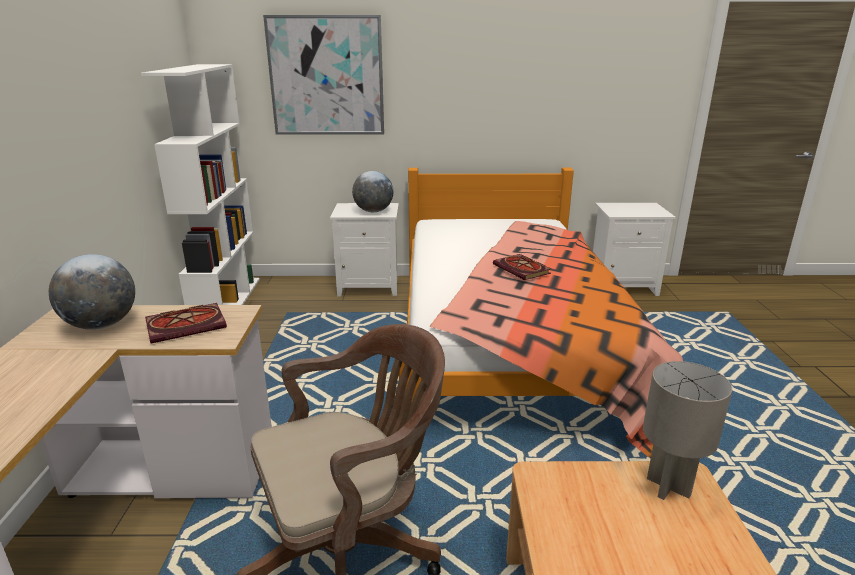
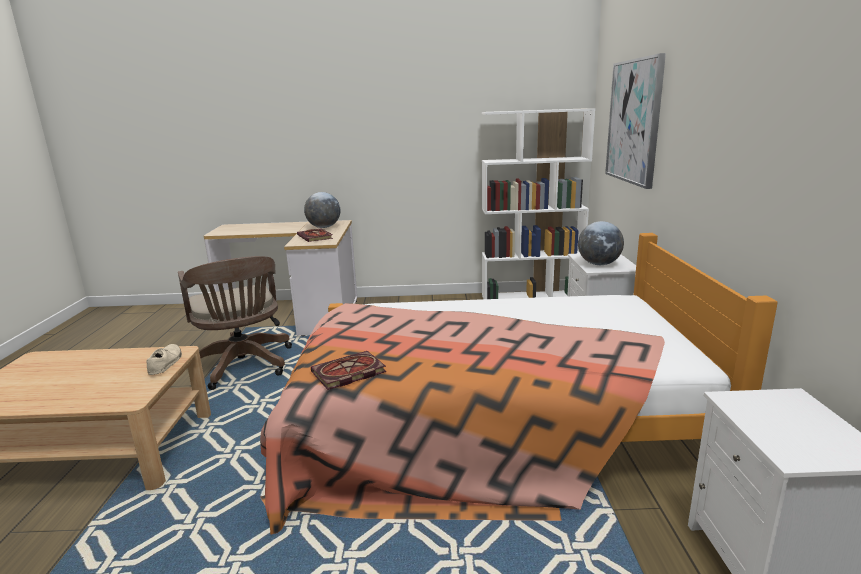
camera: 90 degrees right, 5 degrees down
book [493,254,551,280] -> book moved to [311,351,386,390]
grey table lamp [643,361,732,500] -> none
none -> beige shoe [146,344,182,375]

